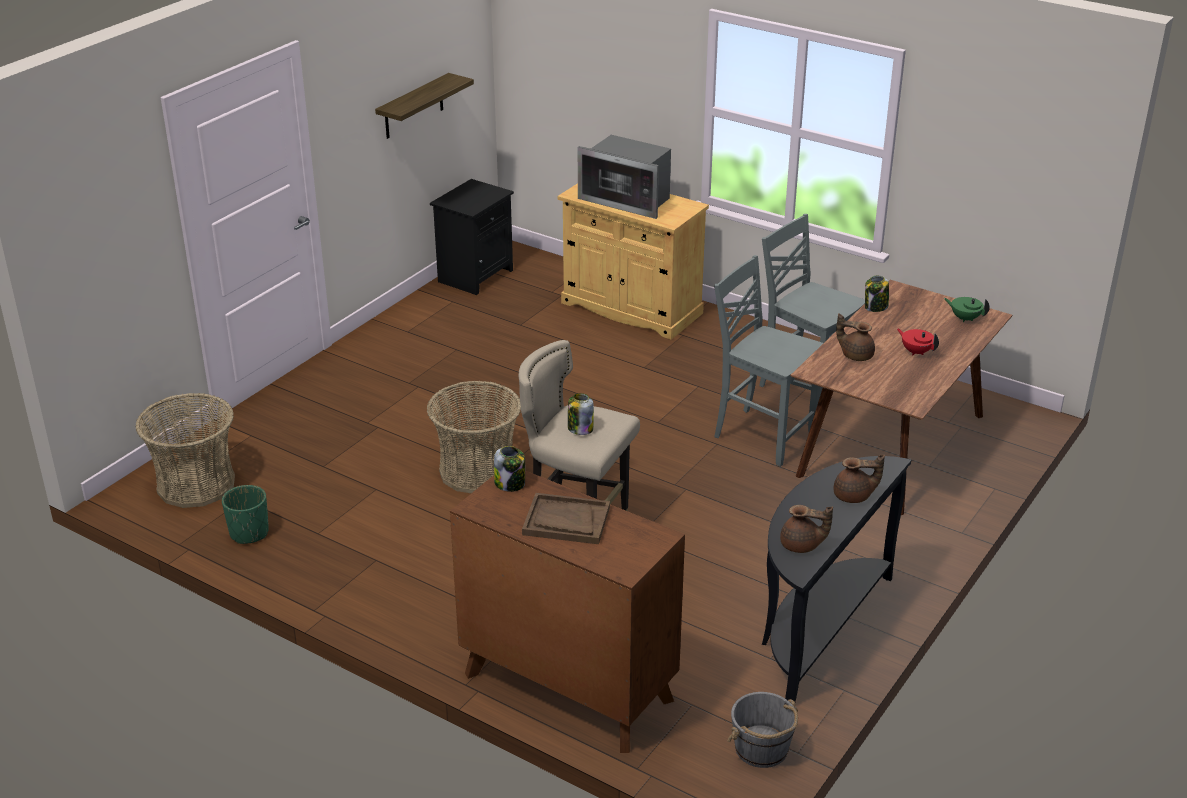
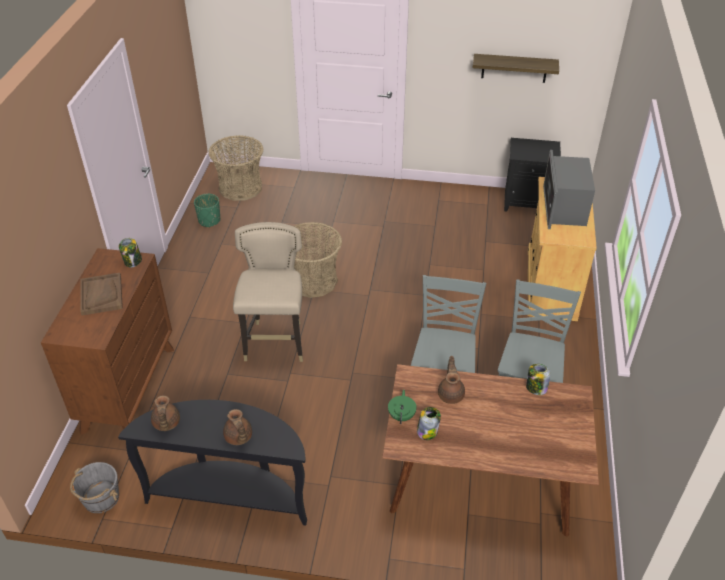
camera: 65 degrees right, 10 degrees up
jar [568,393,594,435] -> jar moved to [417,407,441,440]
red teapot [897,328,939,355] -> none
green teapot [944,297,990,322] -> green teapot moved to [388,390,417,424]

